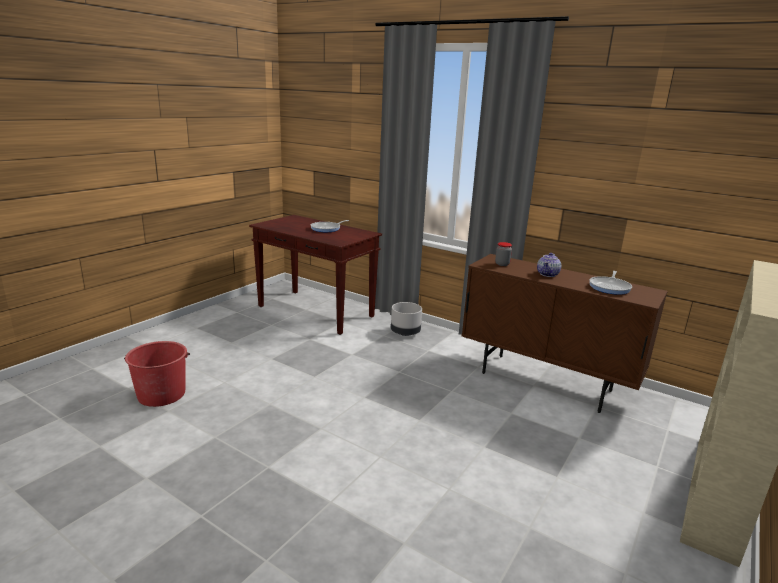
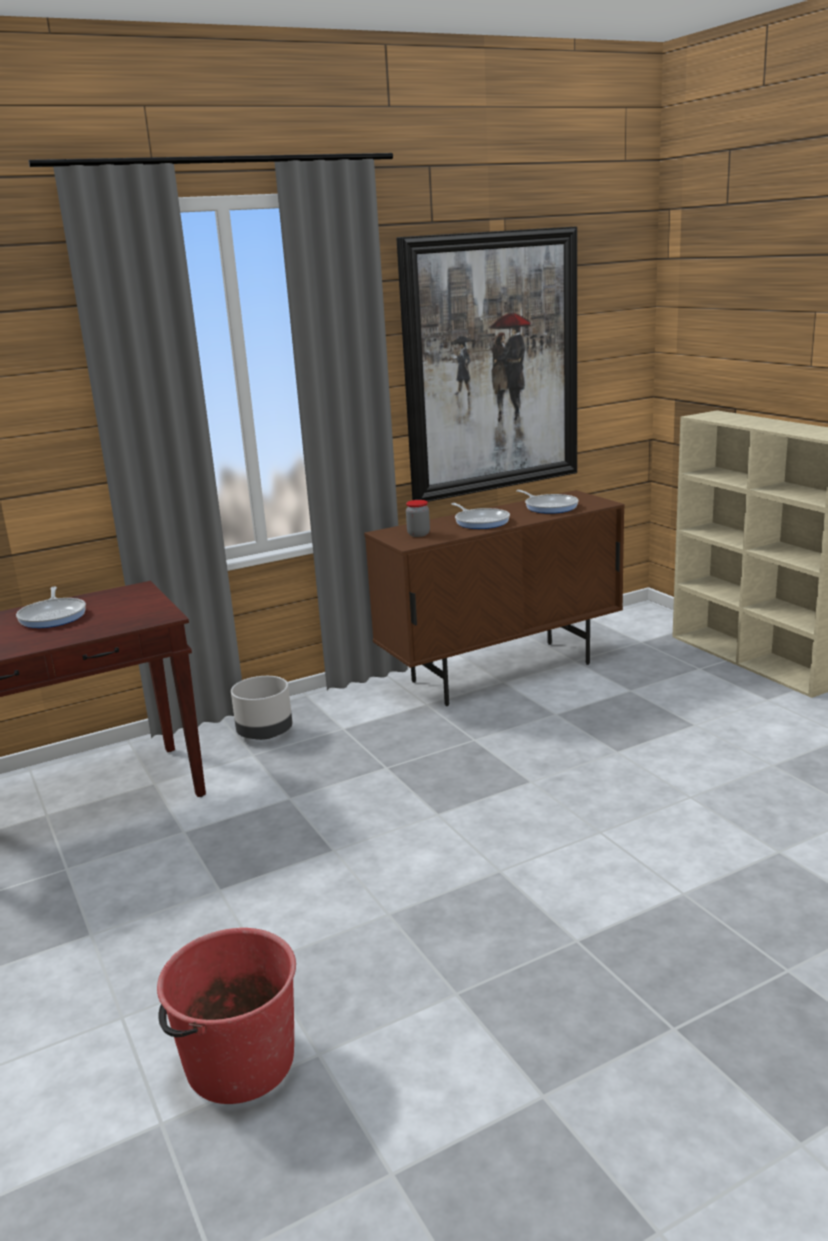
camera: 60 degrees left, 0 degrees up
teapot [537,253,561,277] -> frying pan [451,503,510,529]
none -> picture [396,226,577,502]

